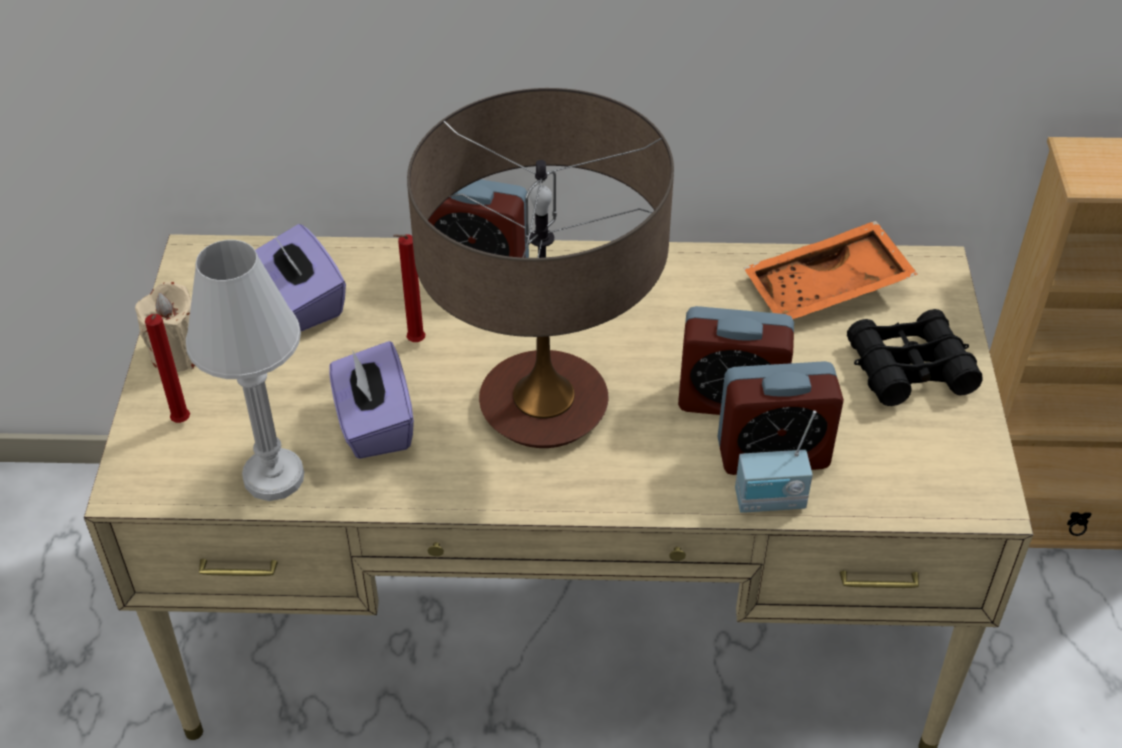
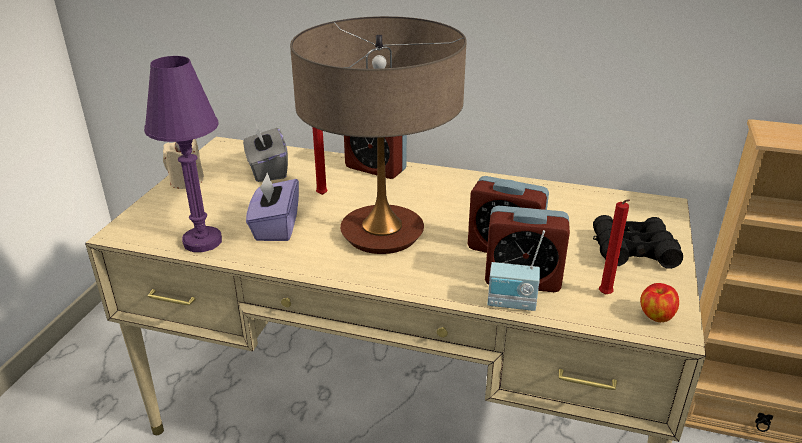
camera: 15 degrees right, 15 degrees down
red candle [145,314,190,423] -> red candle moved to [599,200,630,295]
white table lamp [186,240,304,501] -> purple table lamp [144,56,222,252]
purple tissue box [255,224,346,331] -> grey tissue box [243,125,288,182]
orange tray [744,221,917,319] -> none
none -> apple [640,283,679,322]

